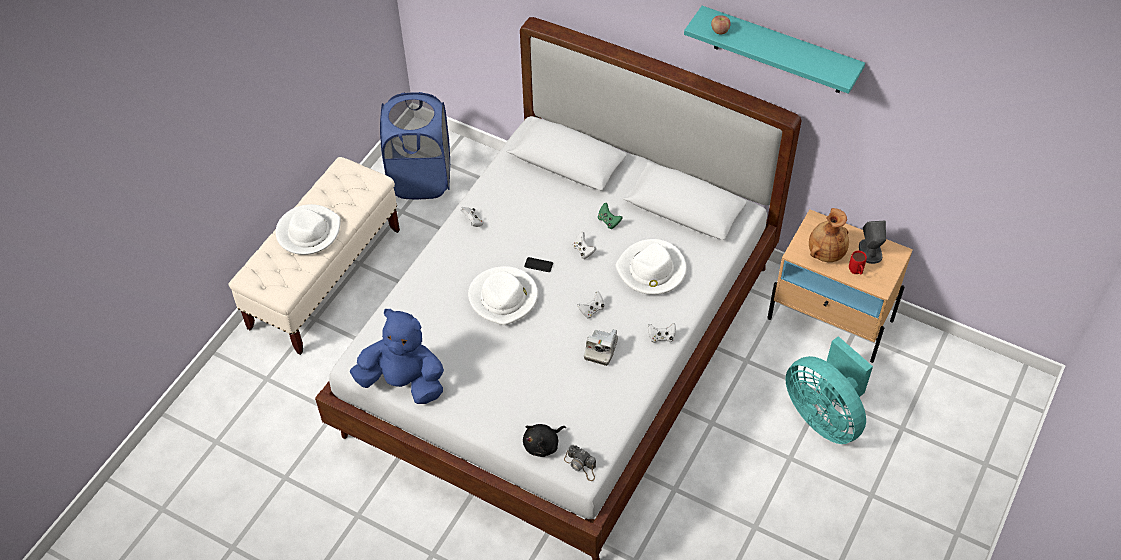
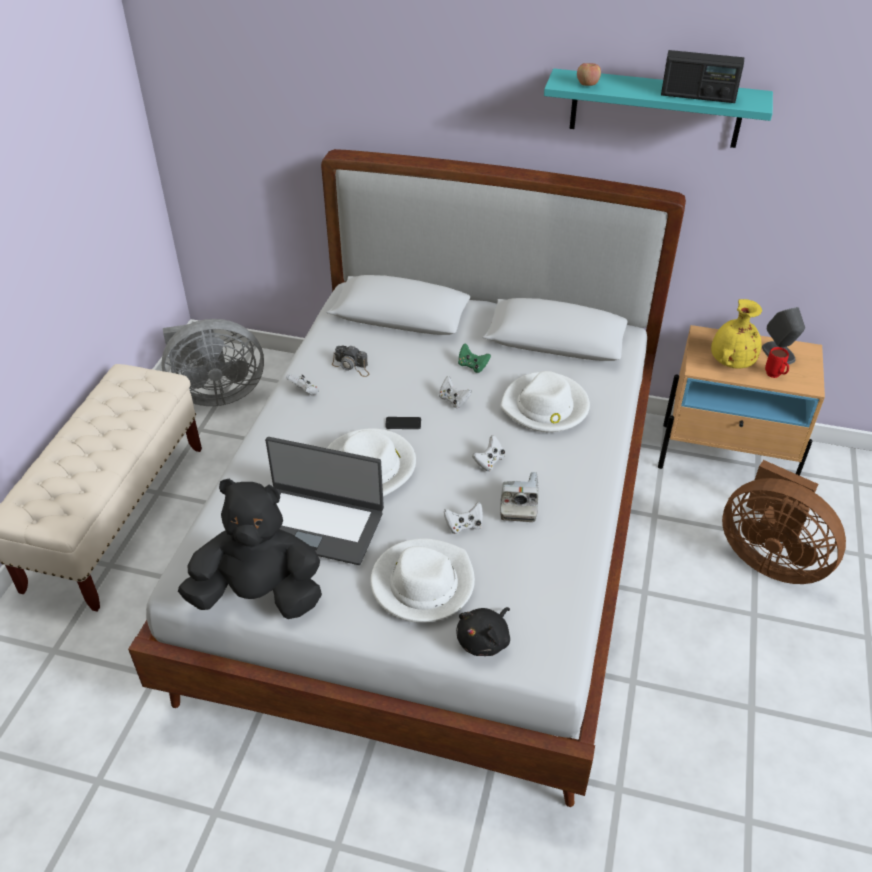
camera: 15 degrees left, 10 degrees down
white hat [276,204,341,255] -> white hat moved to [370,538,475,623]
blue plush toy [350,309,444,404] -> black plush toy [178,479,322,619]
blue laundry basket [380,92,450,199] -> grey fan [161,319,264,406]
camera [564,445,596,481] -> camera moved to [332,346,369,377]
white game controller [648,323,676,343] -> white game controller moved to [444,502,483,534]
turquoise fan [785,336,873,444] -> brown fan [722,460,846,584]
brown vase [809,208,849,262] -> yellow vase [711,299,762,369]
none -> laptop [265,437,384,565]
none -> radio [661,50,744,103]

